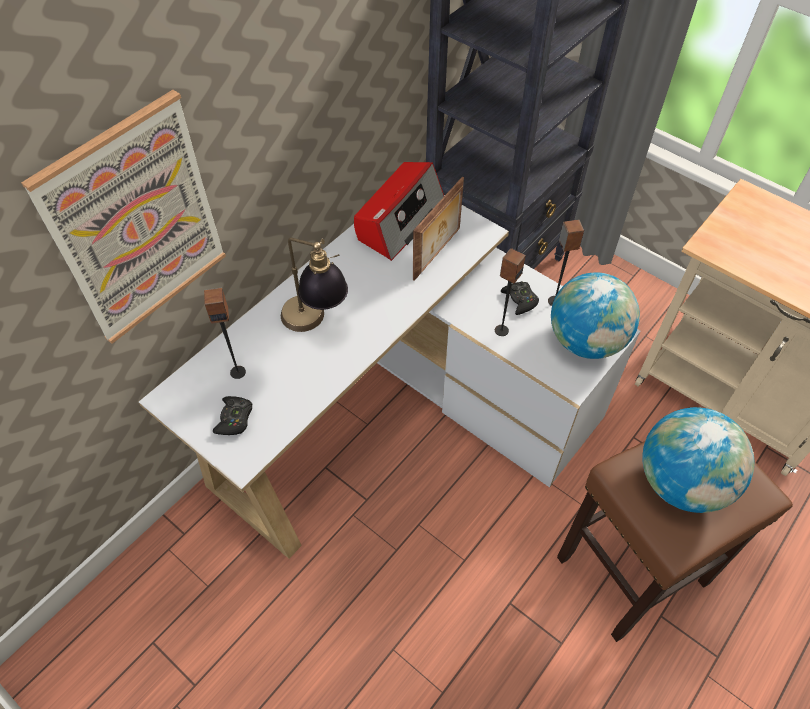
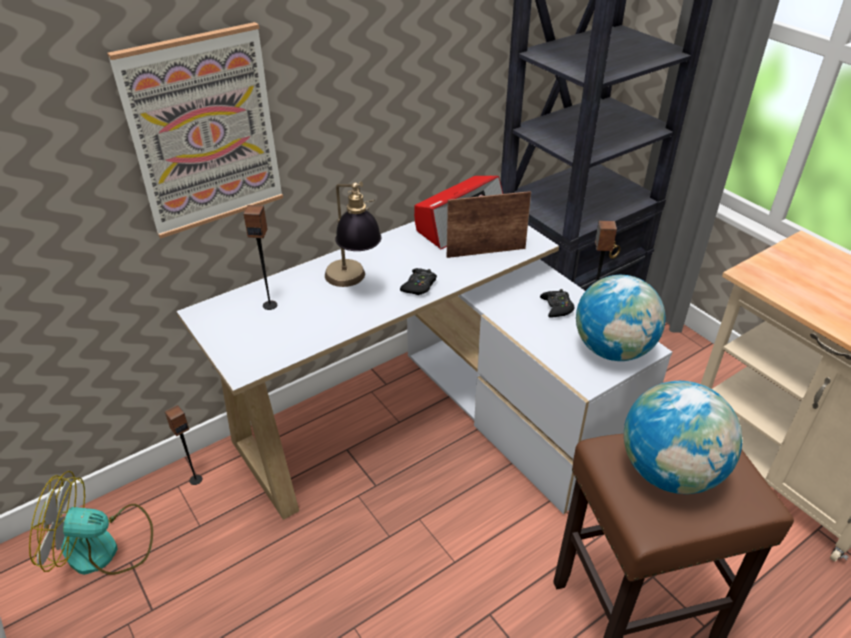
camera: 15 degrees right, 15 degrees down
black game controller [213,396,252,435] -> black game controller moved to [400,268,437,295]
picture frame [413,177,464,281] -> picture frame turned 150 degrees counterclockwise [447,191,531,258]
speaker [495,248,526,336] -> speaker moved to [165,405,202,485]
none -> fan [29,471,153,575]

